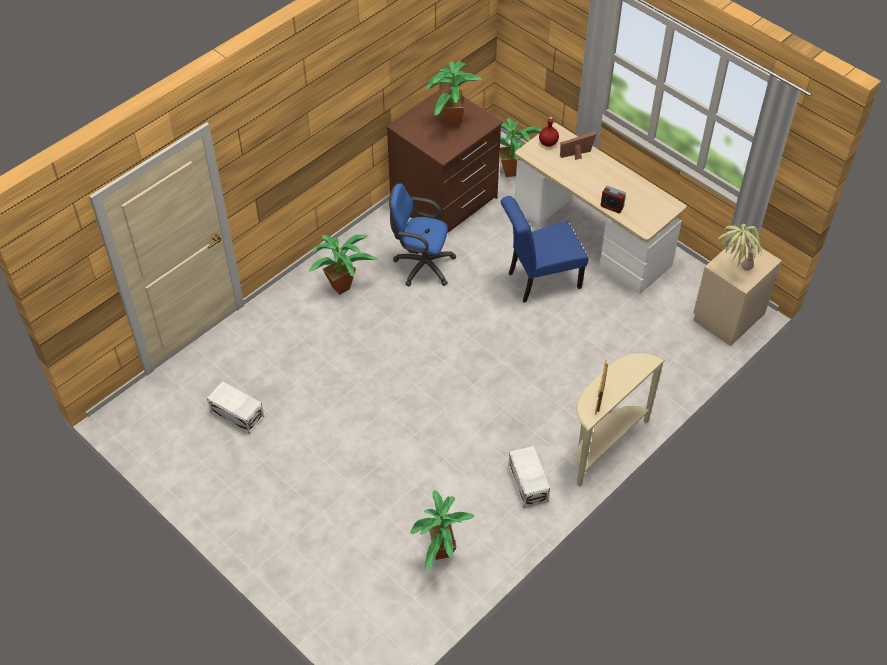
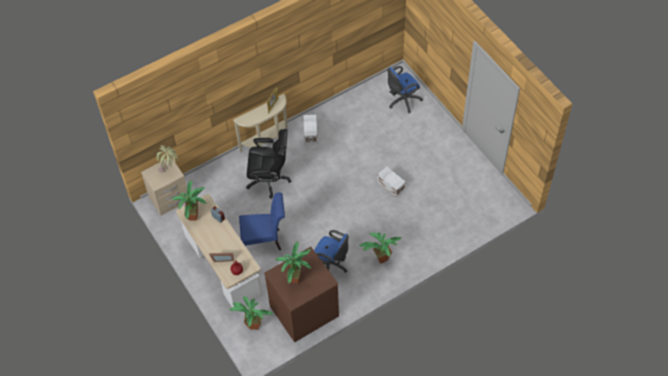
camera: 165 degrees left, 5 degrees up
white storage box [207,381,264,434] -> white storage box moved to [377,167,406,197]
potted plant [411,490,475,569] -> potted plant moved to [172,180,207,221]
none -> black office chair [246,129,292,199]
none -> blue office chair [388,66,423,113]

